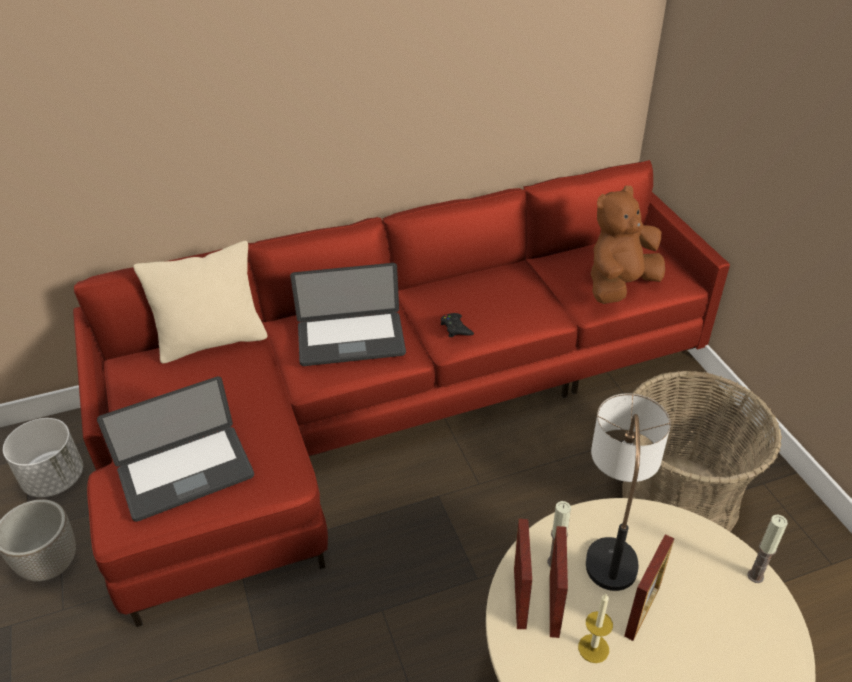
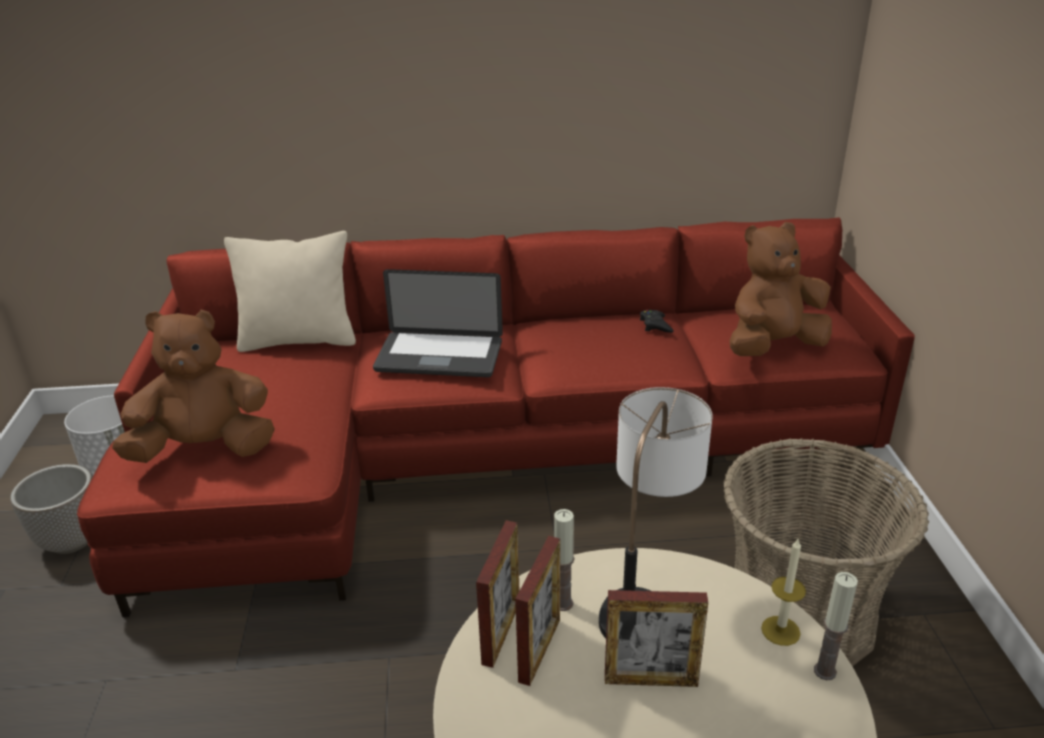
camera: 15 degrees right, 10 degrees down
laptop [97,376,254,522] -> brown plush toy [112,310,275,463]
black game controller [441,313,474,337] -> black game controller moved to [640,310,674,333]
candle [578,593,613,663] -> candle moved to [761,539,806,646]
picture frame [624,534,674,641] -> picture frame turned 45 degrees clockwise [605,590,708,687]

